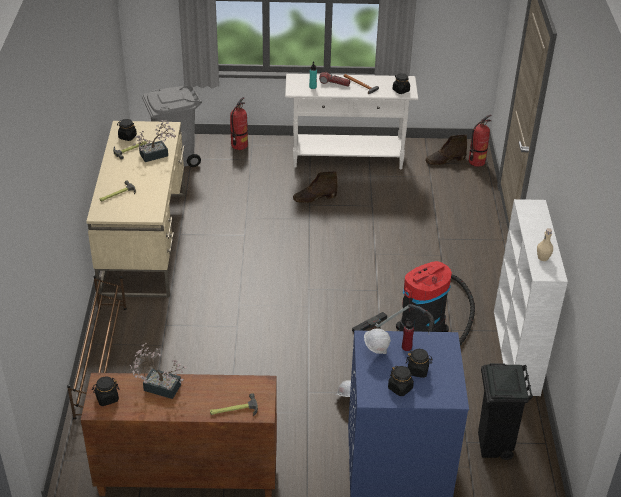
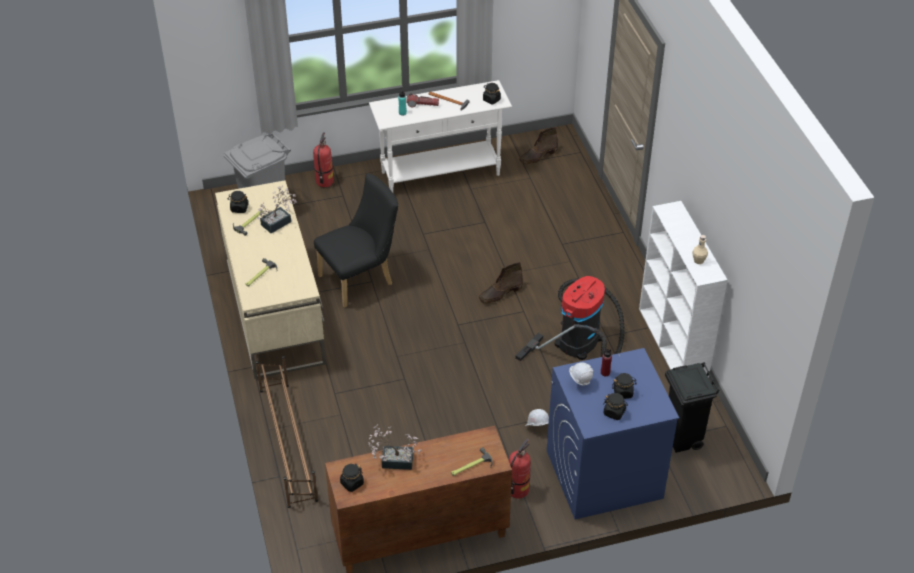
camera: 15 degrees left, 5 degrees up
brown boot [293,171,337,203] -> brown boot moved to [479,262,523,303]
fire extinguisher [469,114,492,167] -> fire extinguisher moved to [509,439,531,499]
none -> black chair [314,173,399,308]

